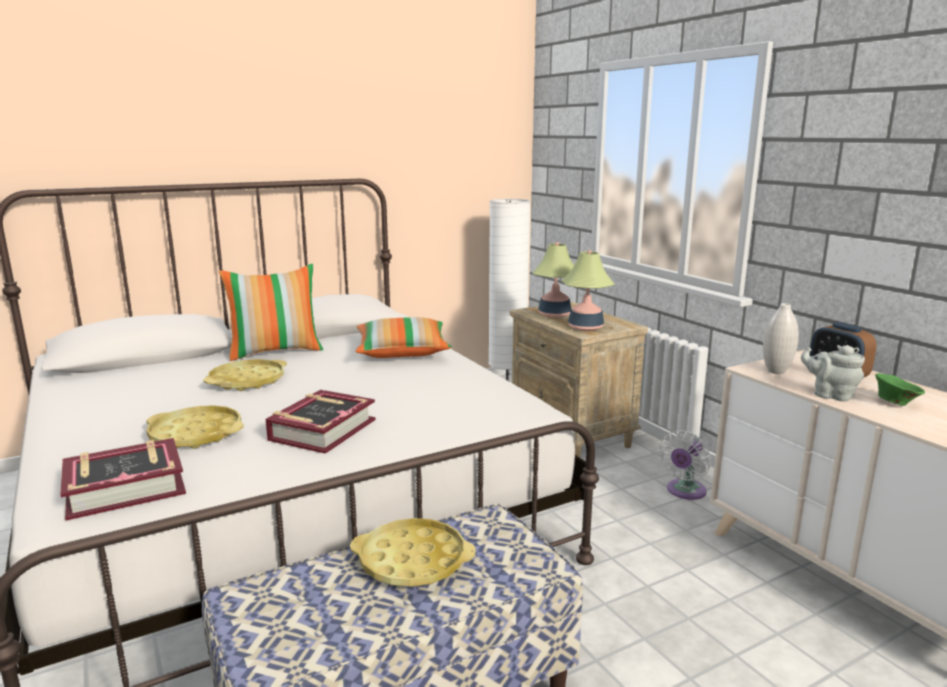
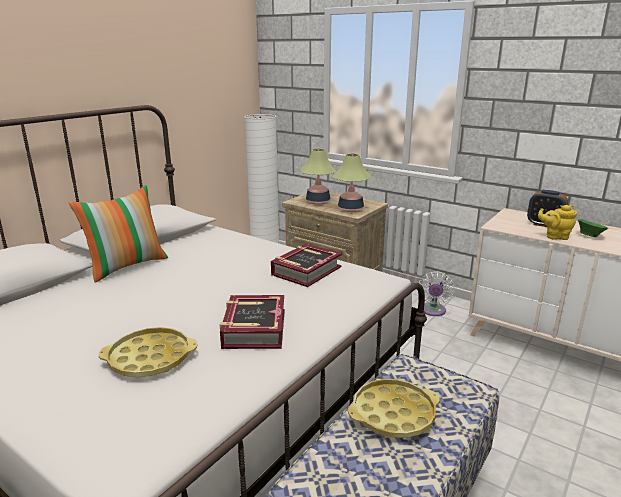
camera: 25 degrees left, 5 degrees up
book [61,438,186,520] -> book moved to [271,244,342,287]
yellow tray [204,359,287,391] -> none
pillow [356,317,452,358] -> none
white vase [763,303,799,374] -> none
grey teapot [801,345,865,402] -> yellow teapot [538,205,577,240]

